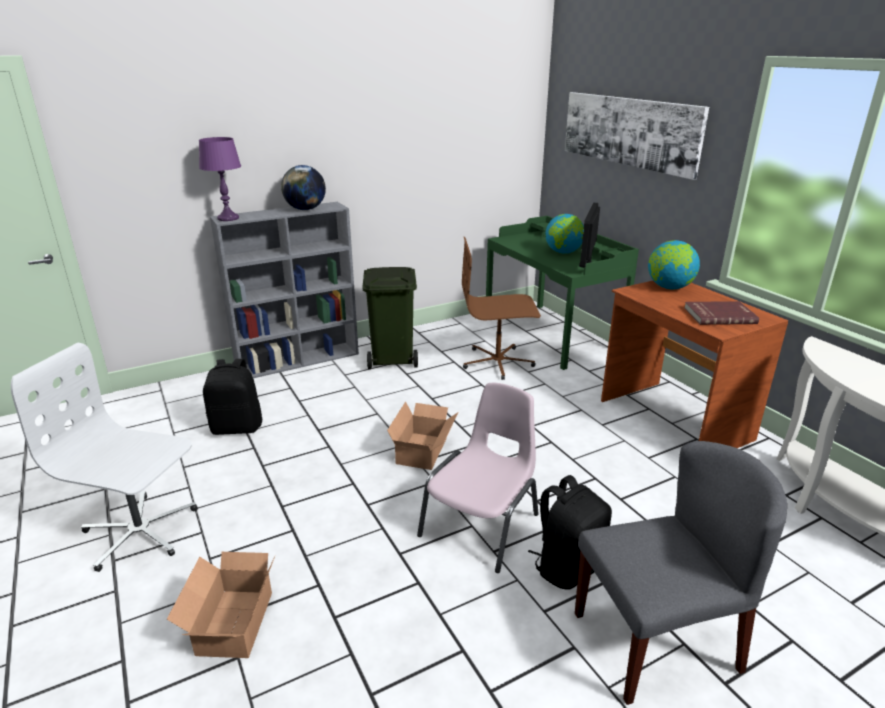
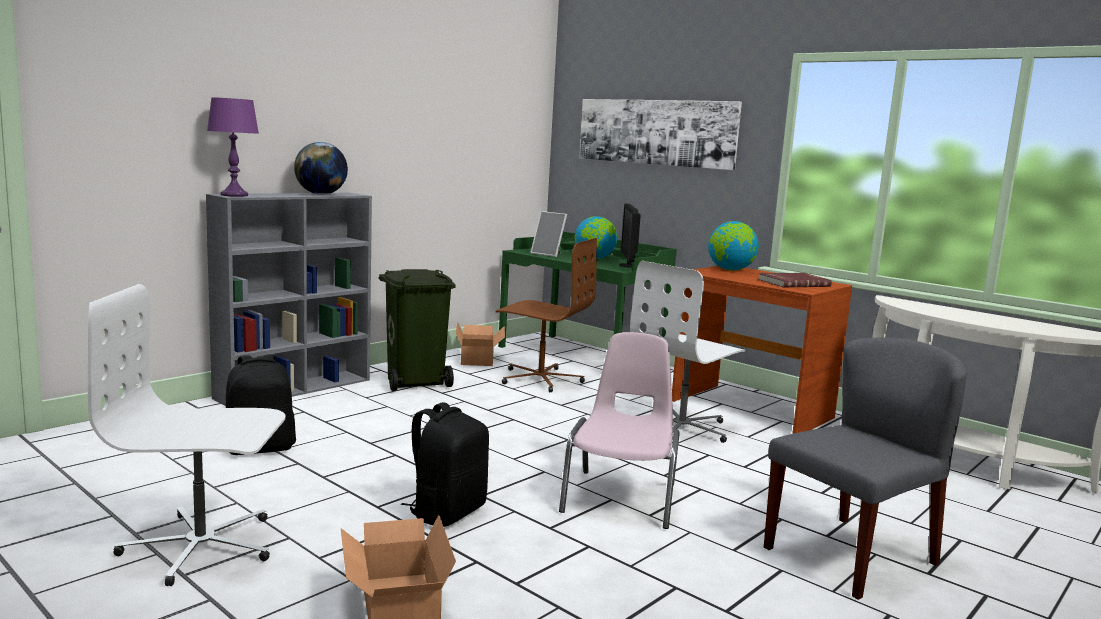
camera: 20 degrees left, 15 degrees down
cardboard box [387,401,458,470] -> cardboard box moved to [456,322,505,366]
brown office chair [462,237,541,380] -> brown office chair turned 135 degrees counterclockwise [496,238,597,392]
black backpack [528,475,612,590] -> black backpack moved to [401,402,489,527]
none -> picture frame [530,211,567,257]
none -> white office chair [630,261,745,443]

